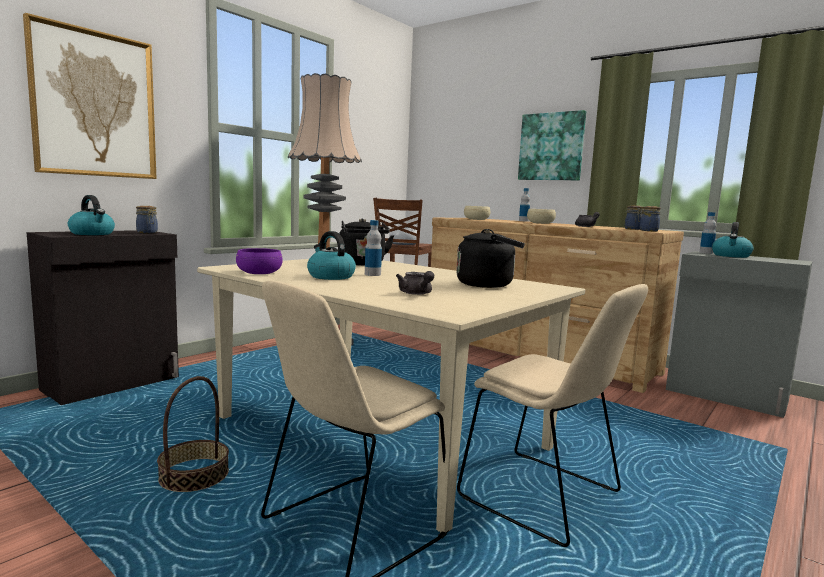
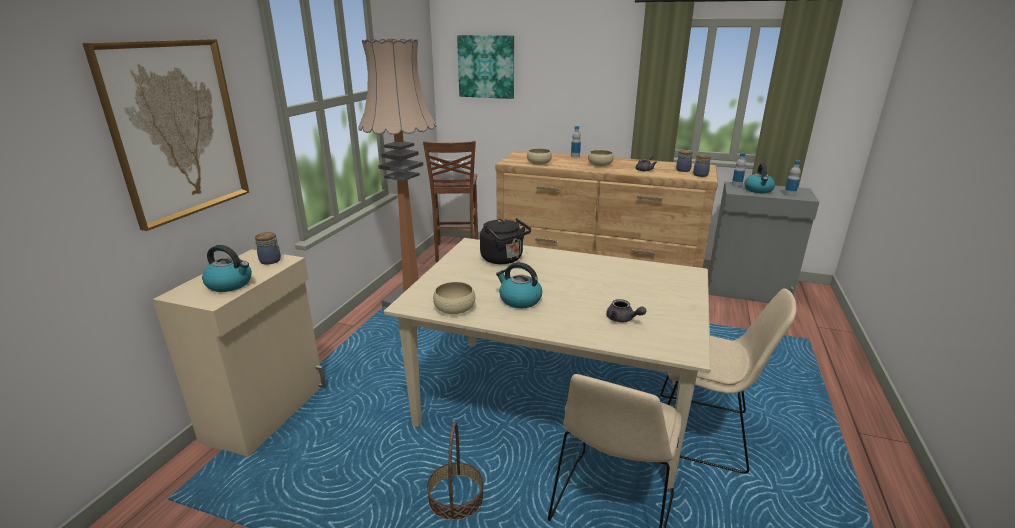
camera: 20 degrees left, 15 degrees up
black cabinet [26,230,179,405] -> beige cabinet [152,249,326,457]
purple bowl [236,248,283,274] -> beige bowl [433,282,475,314]
bottle [365,220,382,276] -> bottle moved to [784,160,801,197]
black kettle [456,229,525,288] -> none
picture [518,110,586,181] -> picture moved to [457,35,514,99]

